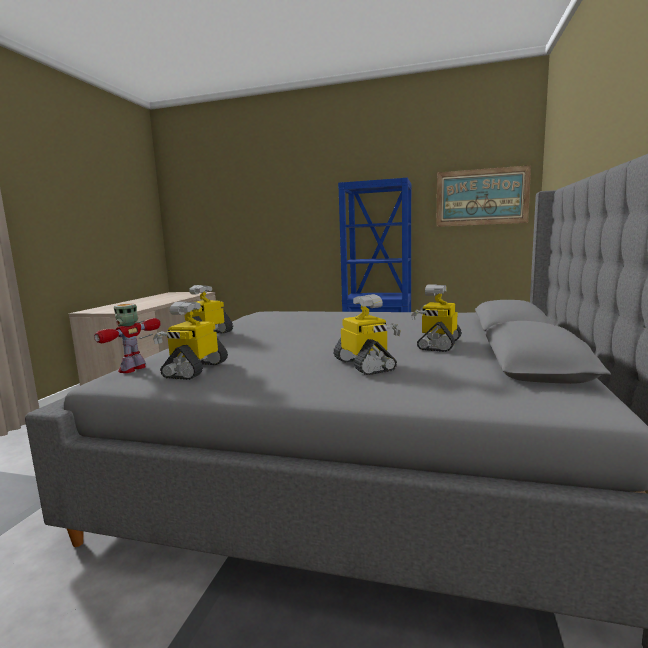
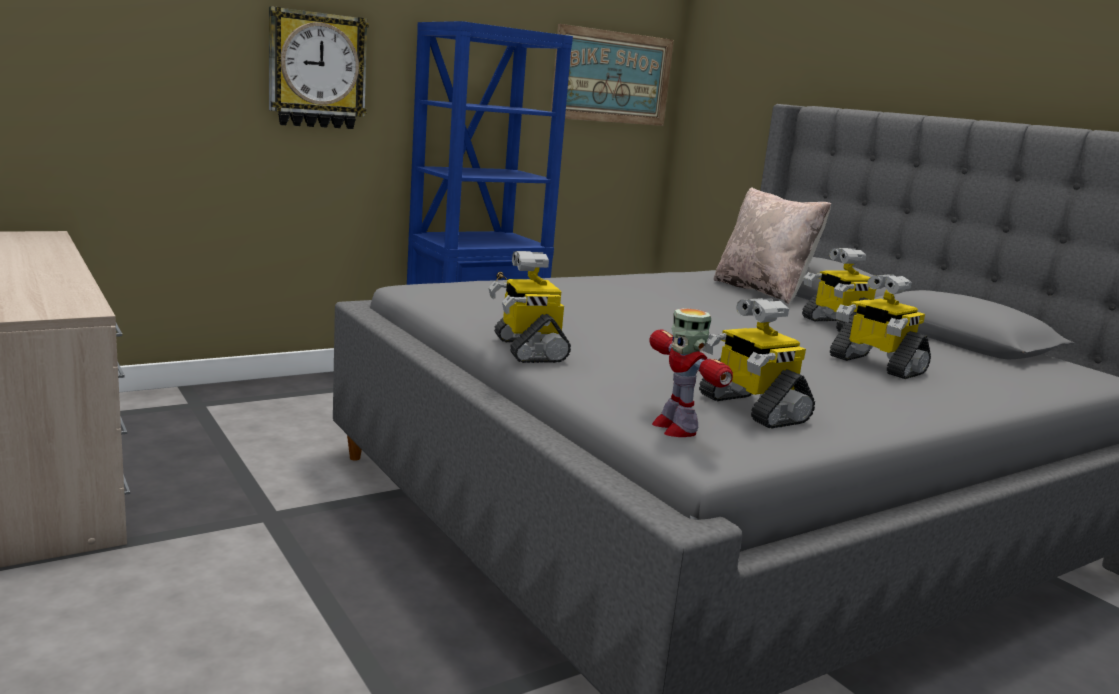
camera: 50 degrees left, 5 degrees up
toy robot [333,294,401,375] -> toy robot turned 150 degrees counterclockwise [830,274,931,379]
none -> wall clock [269,6,369,129]
none -> beige pillow [714,187,831,304]

